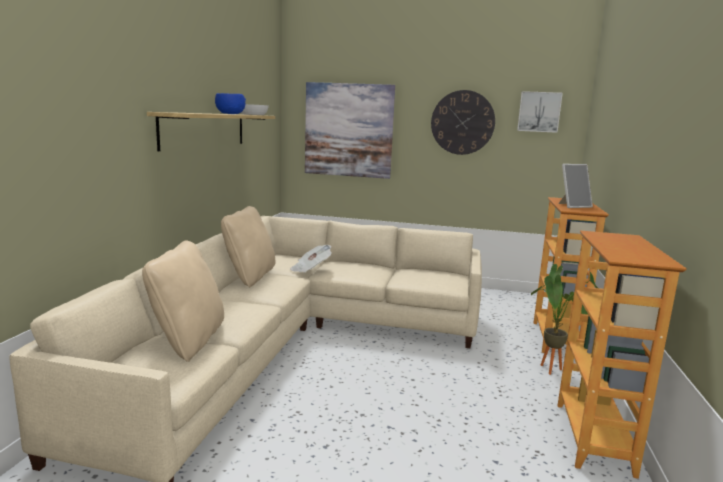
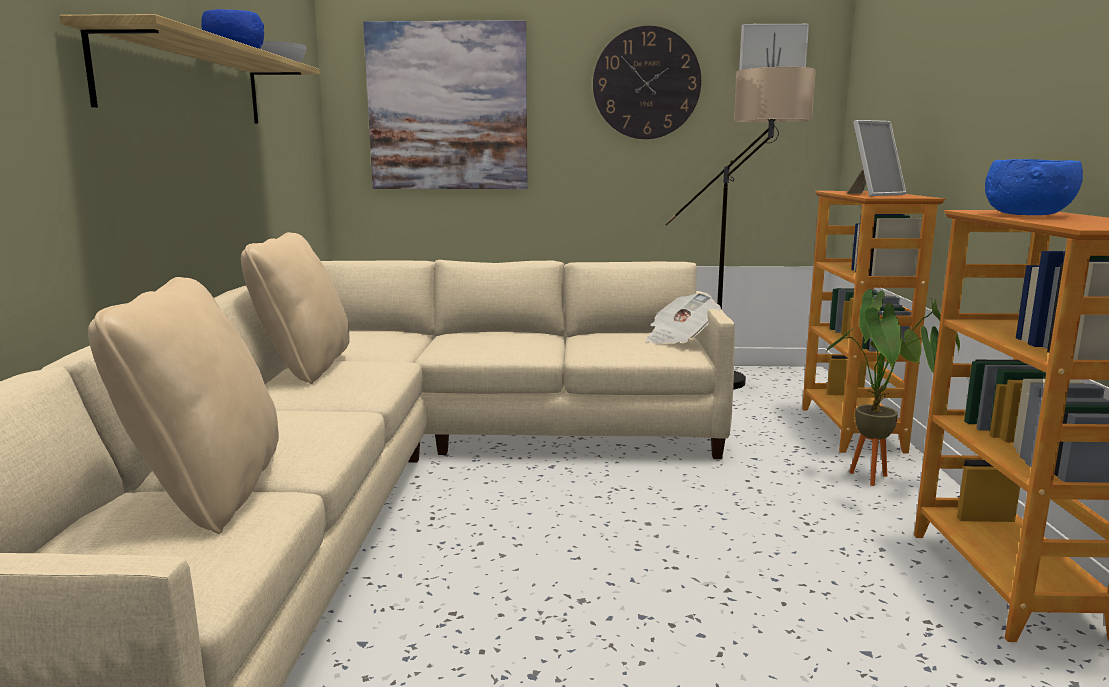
camera: 10 degrees left, 0 degrees up
newspaper [290,245,332,273] -> newspaper moved to [646,293,721,344]
none -> floor lamp [665,67,816,390]
none -> blue bowl [985,159,1083,215]

